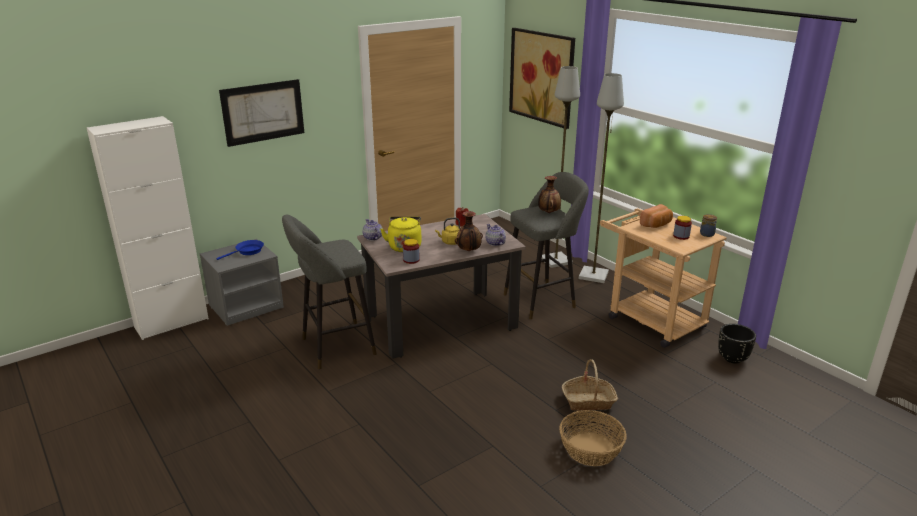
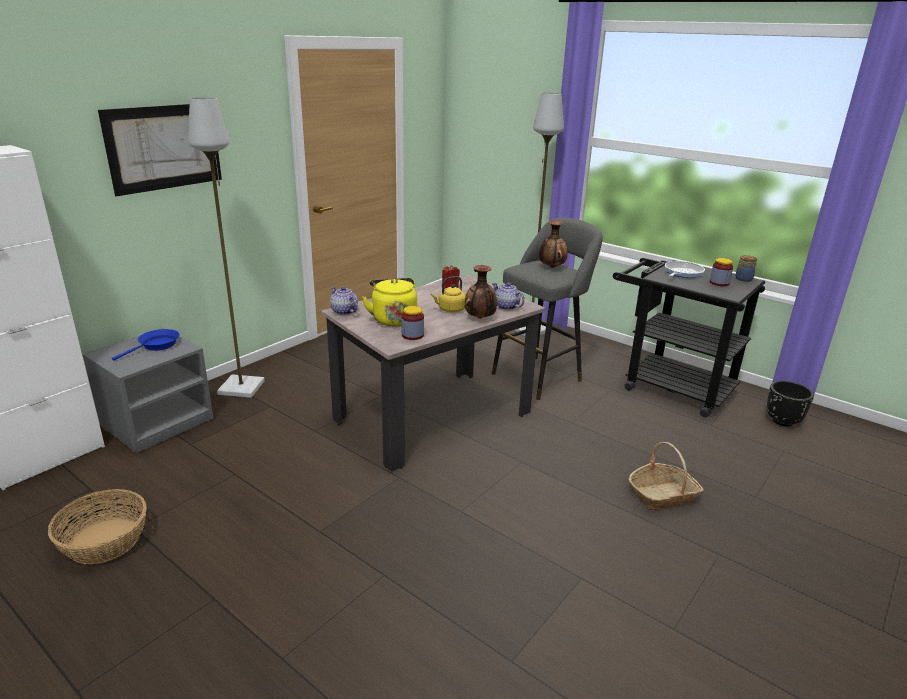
camera: 15 degrees left, 0 degrees up
grey stool [282,215,377,369] -> none
picture [509,28,575,129] -> none
basket [559,410,627,466] -> basket moved to [48,489,147,564]
grey floor lamp [579,73,624,283] -> grey floor lamp moved to [188,97,265,398]
beige cart [600,208,727,348] -> black cart [613,258,765,417]
bread [640,204,673,228] -> frying pan [665,261,705,278]

